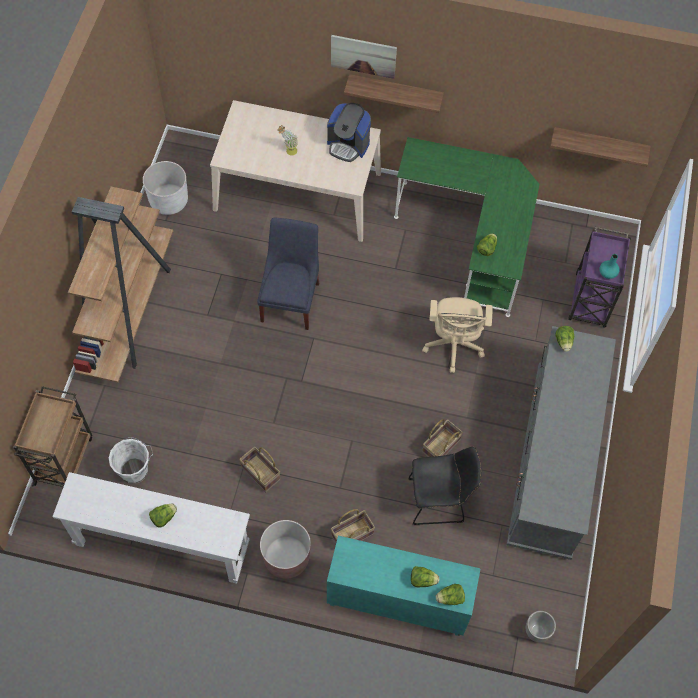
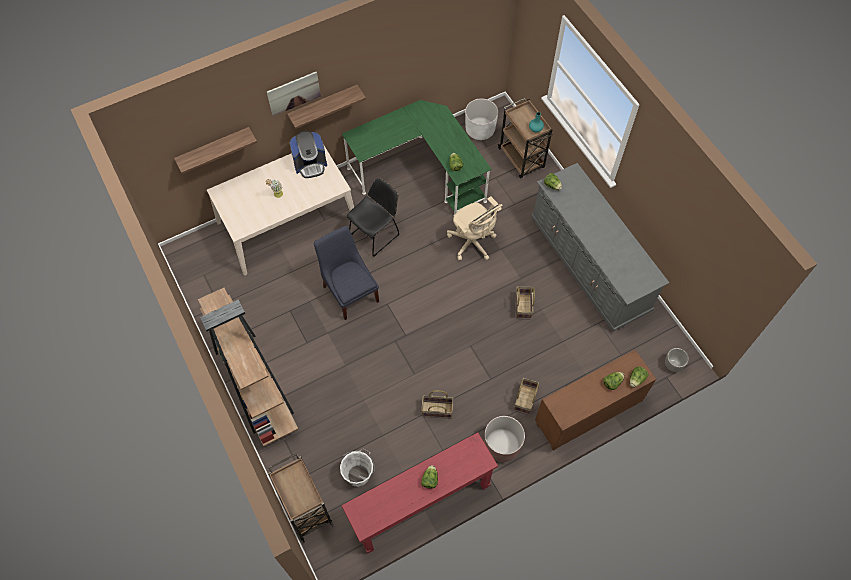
camera: 40 degrees left, 0 degrees up
white console table [52,472,250,584] -> red console table [341,432,498,553]
white planter [143,161,188,215] -> white planter moved to [465,99,498,140]
turquoise cabinet [327,536,481,636] -> brown cabinet [535,350,656,451]
black chair [408,447,481,525] -> black chair moved to [347,178,399,257]
shelf [550,127,650,167] -> shelf moved to [174,127,257,174]
purple cart [568,227,631,328] -> brown cart [498,98,553,178]

